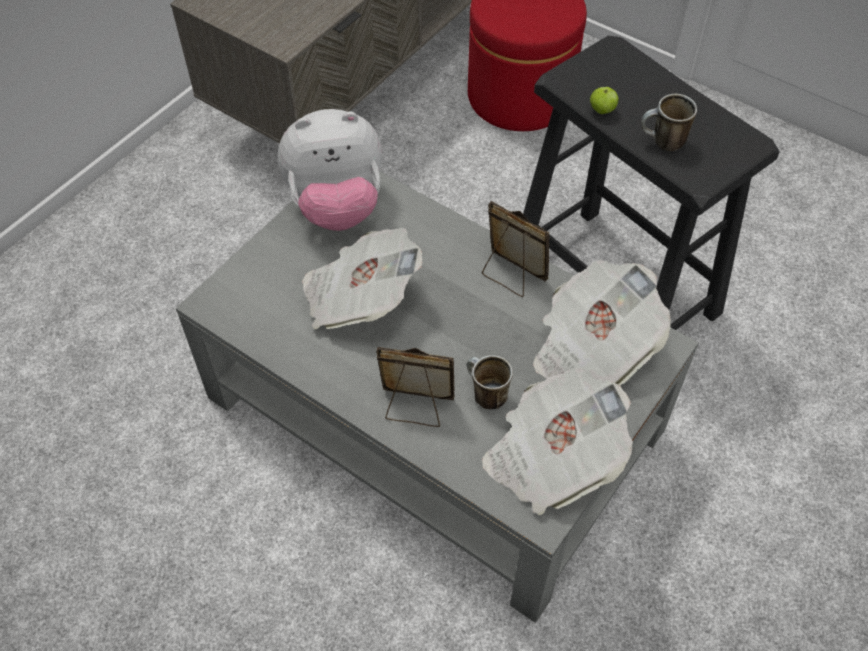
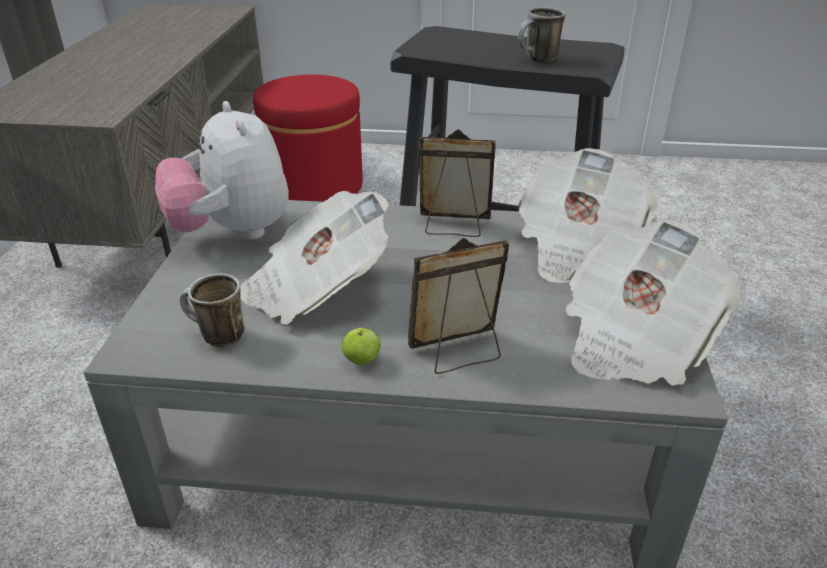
camera: 30 degrees left, 20 degrees down
plush toy [278,109,382,231] -> plush toy turned 105 degrees clockwise [155,101,289,239]
mug [467,355,513,409] -> mug moved to [180,273,245,347]
apple [590,87,619,114] -> apple moved to [341,328,381,366]

